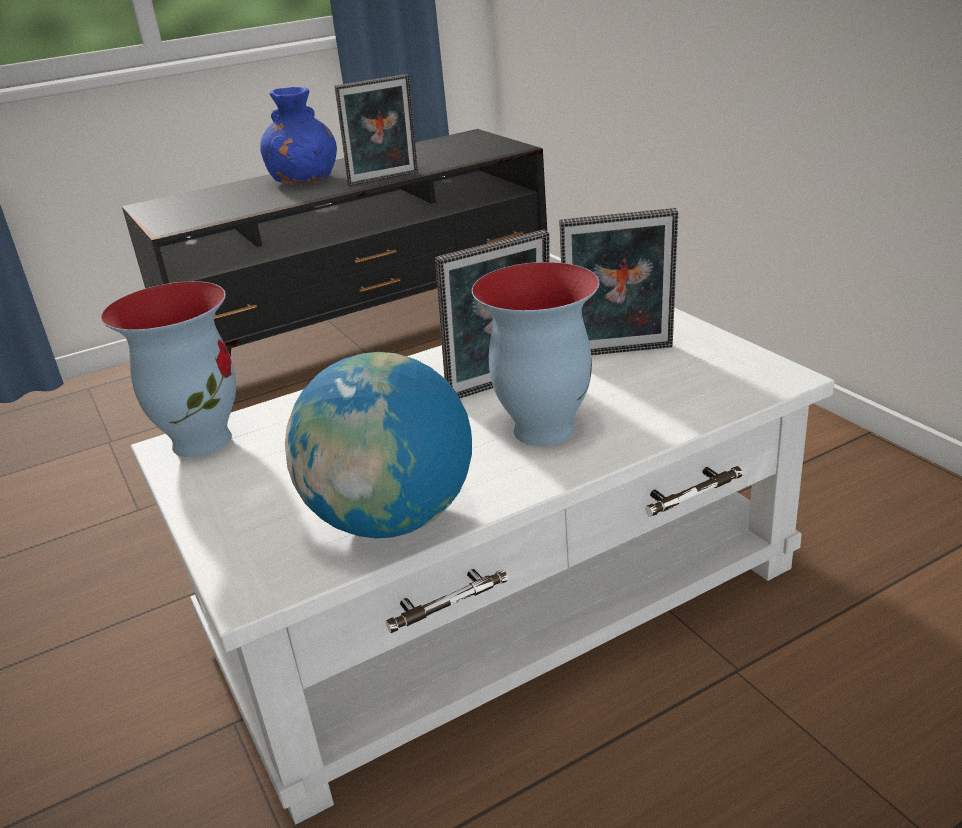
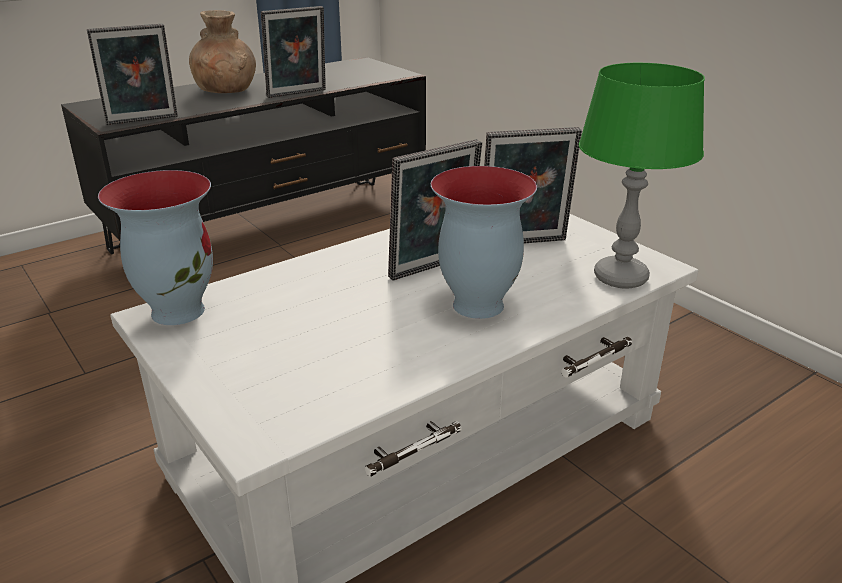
camera: 10 degrees left, 0 degrees up
blue vase [260,87,337,184] -> brown vase [189,10,256,93]
globe [285,352,472,538] -> none
none -> picture frame [87,24,178,125]
none -> green table lamp [579,63,705,289]

